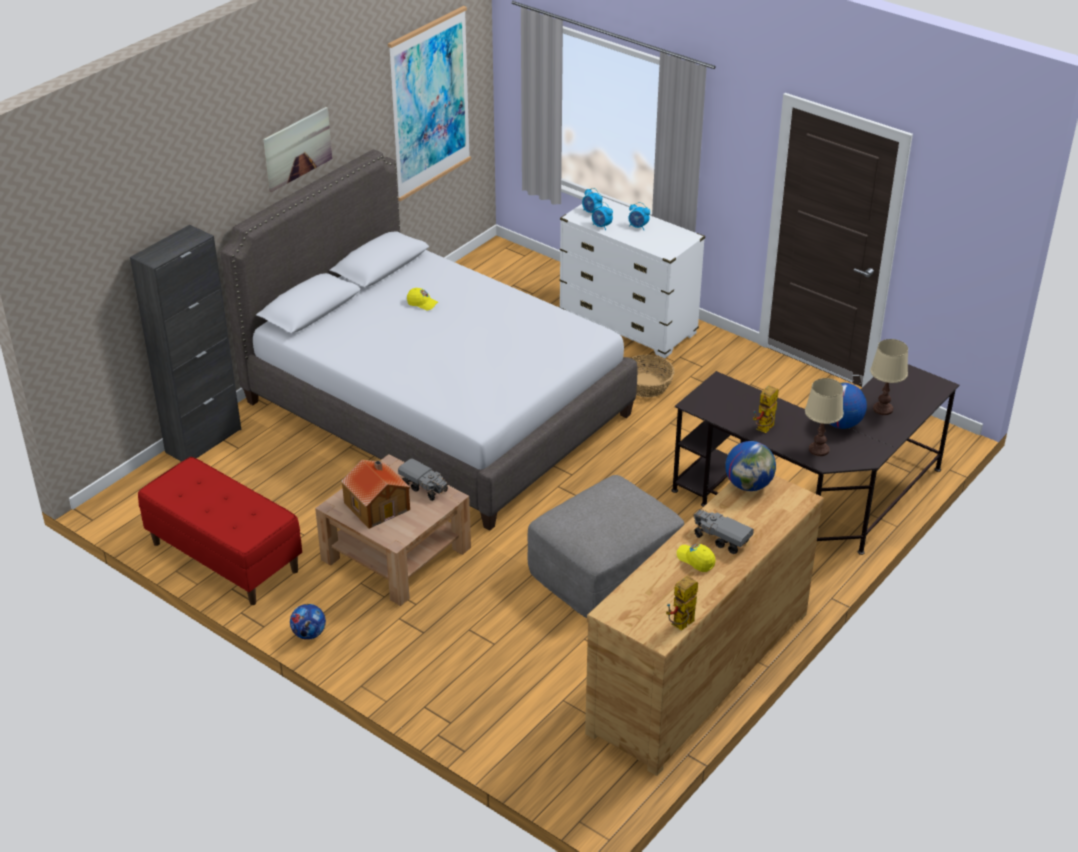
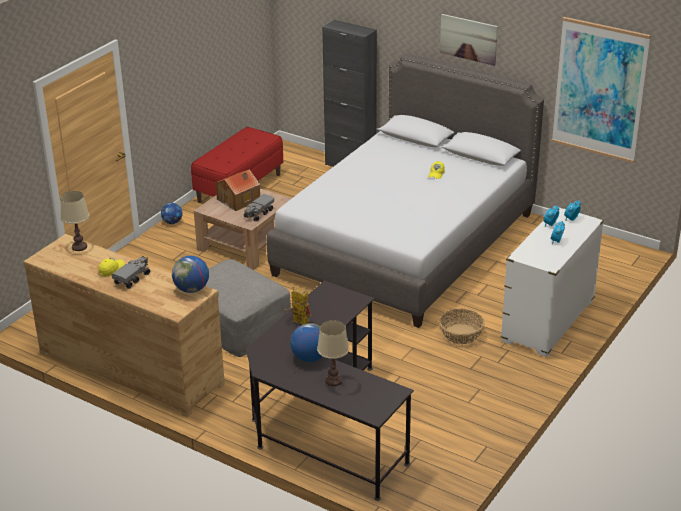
camera: 85 degrees right, 5 degrees down
toy robot [666,576,698,631] -> none
beige table lamp [805,378,843,456] -> beige table lamp moved to [61,191,90,251]

